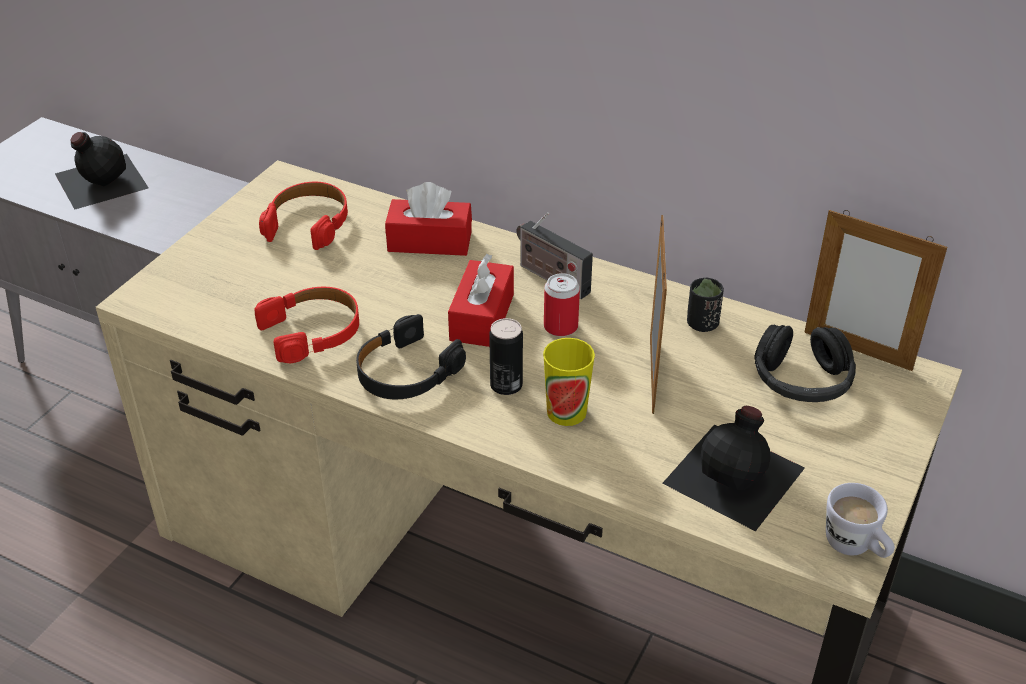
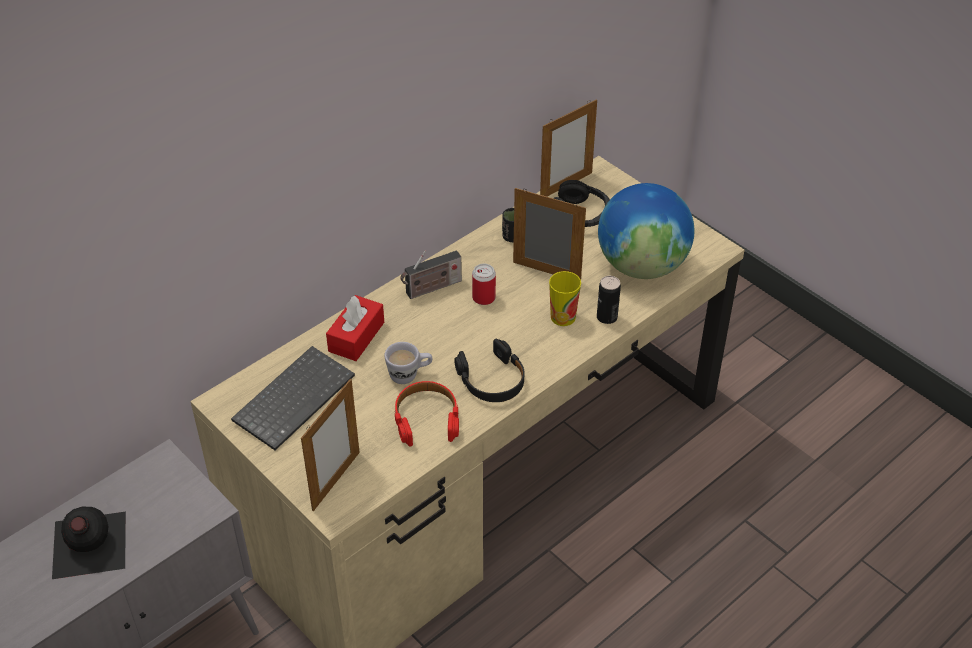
camera: 70 degrees left, 5 degrees up
red headphones [259,182,348,250] -> keyboard [231,346,355,450]
red tissue box [448,254,514,347] -> none
can [489,318,523,395] -> can moved to [597,276,621,324]
black bottle [662,406,805,531] -> globe [598,183,695,279]
white mug [826,483,895,558] -> white mug moved to [384,342,433,384]
none -> picture frame [301,378,360,511]

